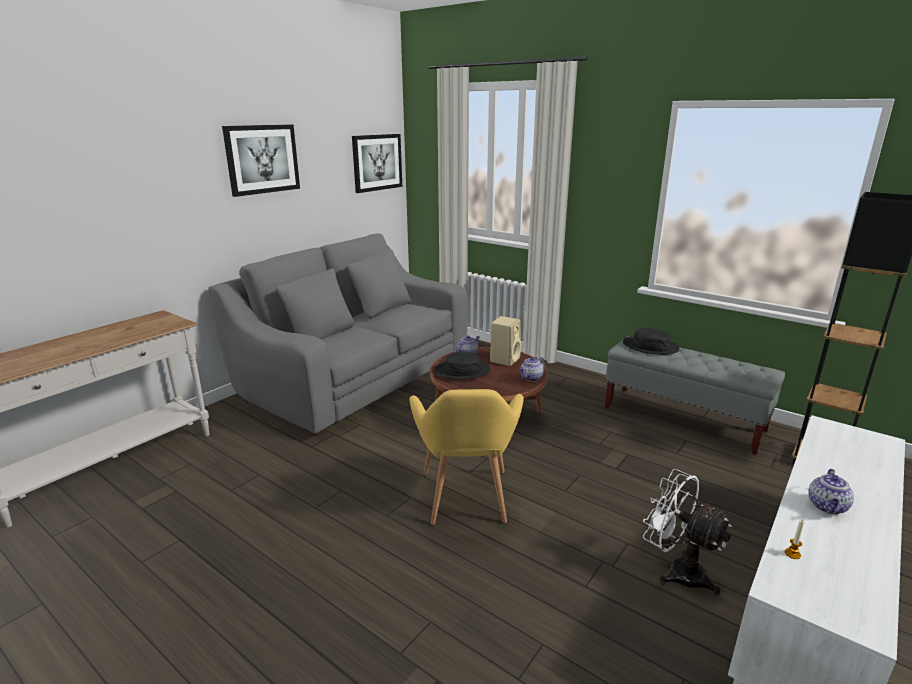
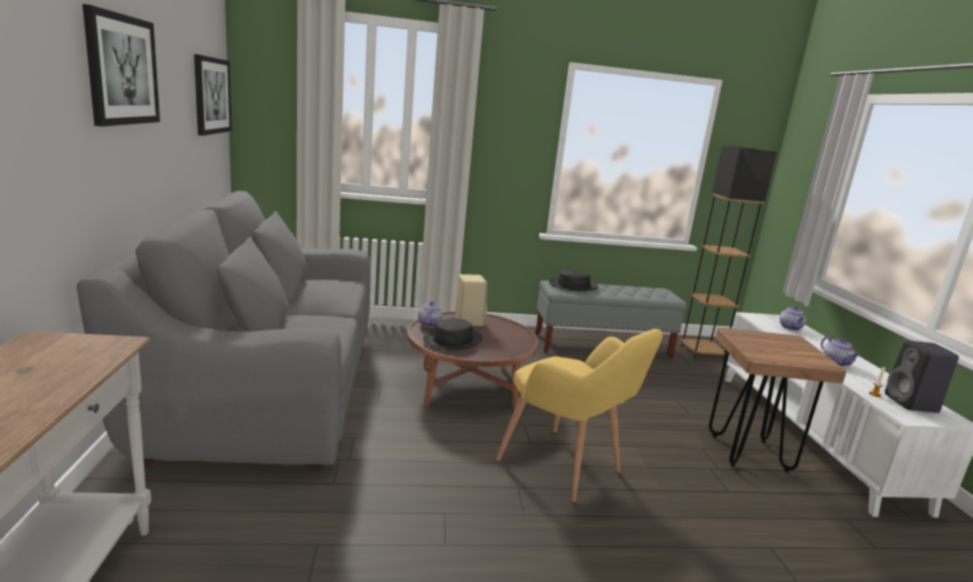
camera: 45 degrees left, 5 degrees down
teapot [519,357,545,381] -> teapot moved to [780,306,806,330]
white fan [643,469,732,596] -> brown stool [709,327,846,473]
none -> black speaker [885,340,959,413]

